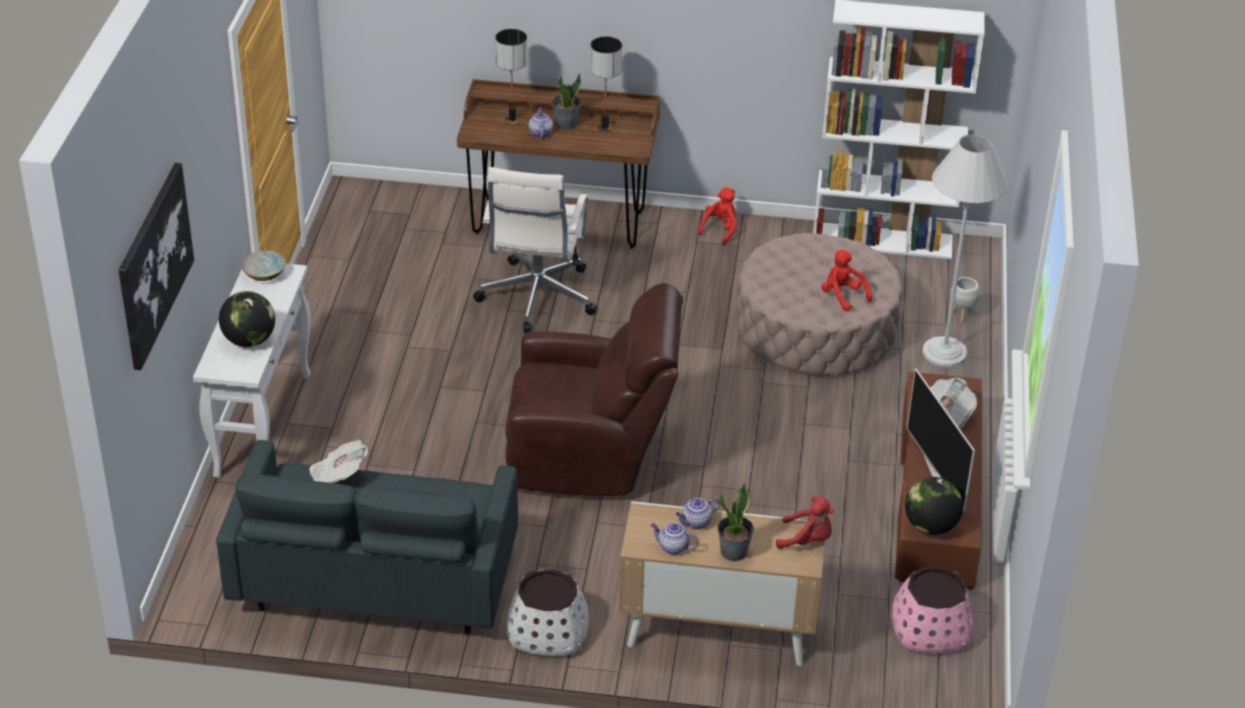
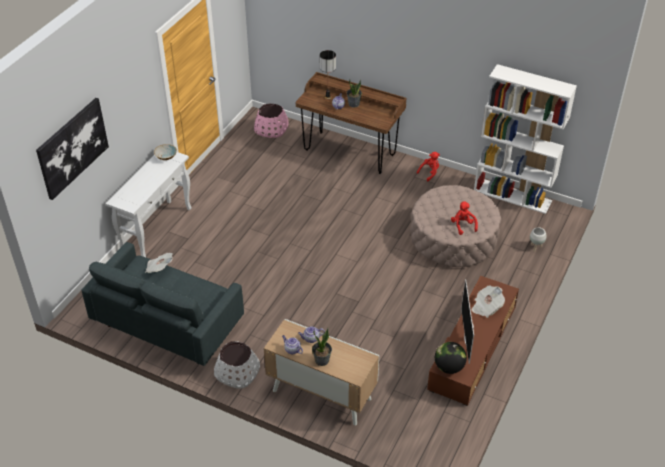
camera: 20 degrees right, 5 degrees up
globe [219,291,275,347] -> none
white office chair [473,167,596,333] -> none
brown armchair [505,283,683,496] -> none
table lamp [590,37,622,132] -> none
red plush toy [776,496,833,549] -> none
pink planter [891,567,973,653] -> pink planter moved to [254,104,289,138]
white floor lamp [922,134,1009,367] -> none

